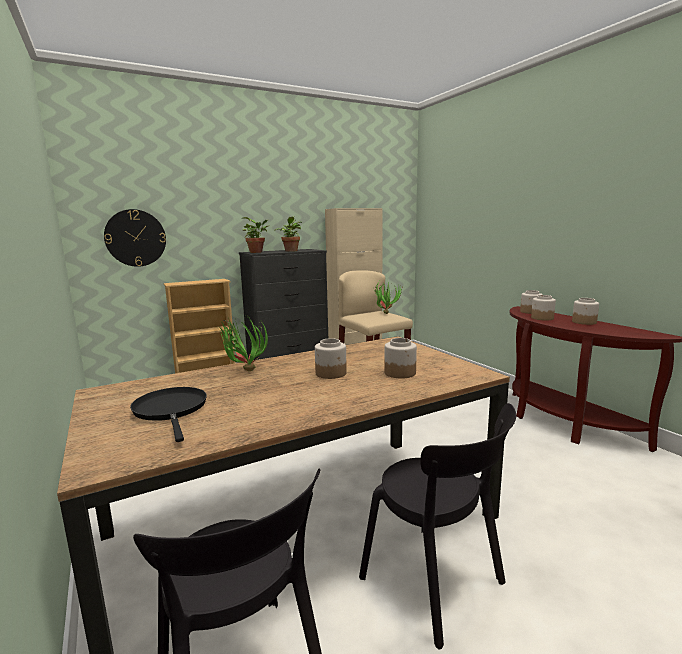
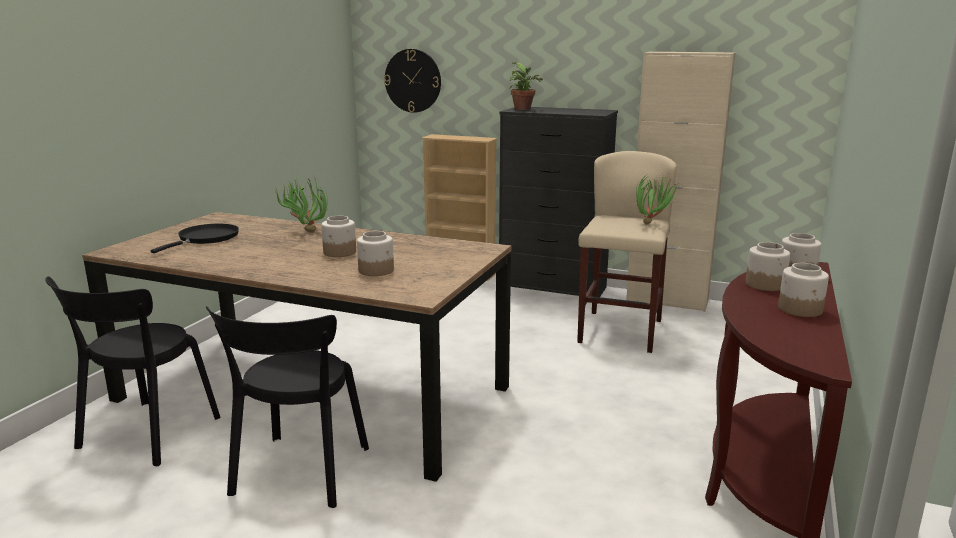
camera: 50 degrees right, 5 degrees up
potted plant [274,216,302,252] -> none

